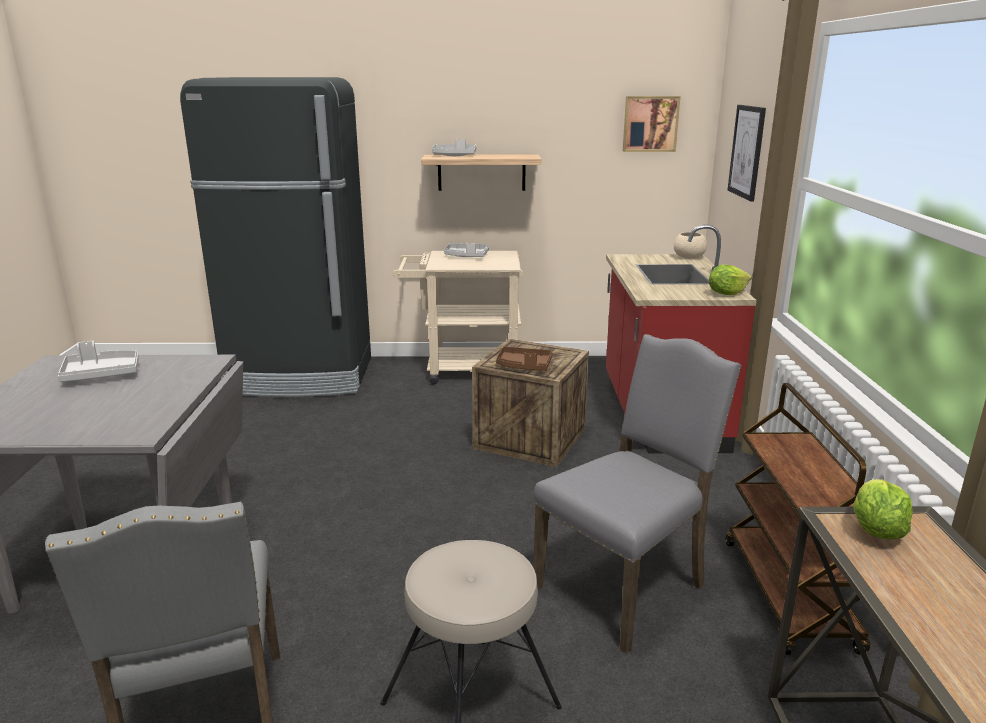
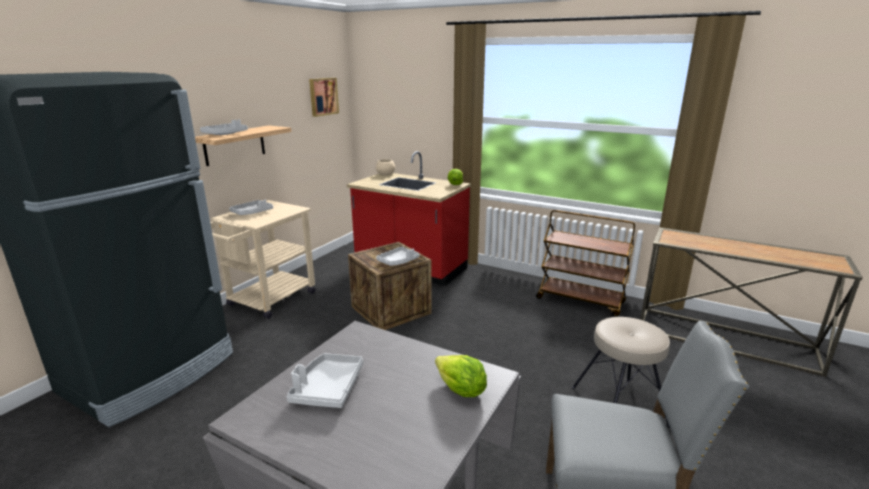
camera: 60 degrees left, 0 degrees up
brown tray [496,347,553,371] -> grey tray [376,246,419,266]
grey chair [533,334,742,653] -> none
picture [728,105,766,202] -> none
lettuce [854,479,913,539] -> lettuce moved to [435,355,487,397]

